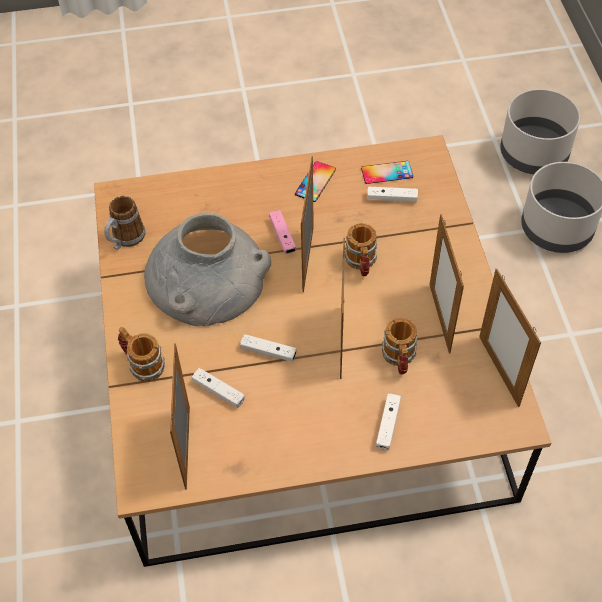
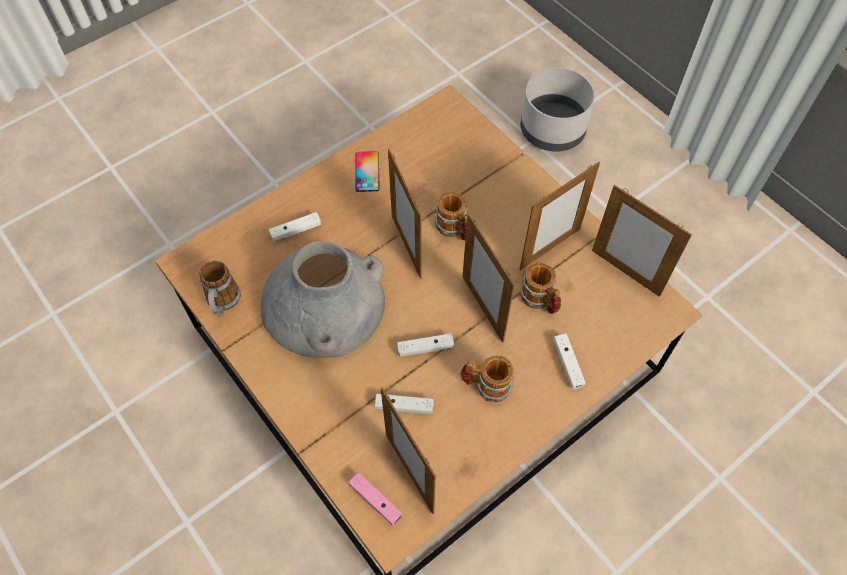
camera: 30 degrees left, 5 degrees up
mug [118,327,165,382] -> mug moved to [461,356,514,402]
pink game controller [269,210,297,254] -> pink game controller moved to [349,472,403,526]
phone [361,161,413,184] -> none
white game controller [367,187,418,202] -> white game controller moved to [269,212,321,241]
picture frame [429,214,464,353] -> picture frame turned 90 degrees counterclockwise [520,162,600,270]
grey planter [500,89,580,174] -> none

